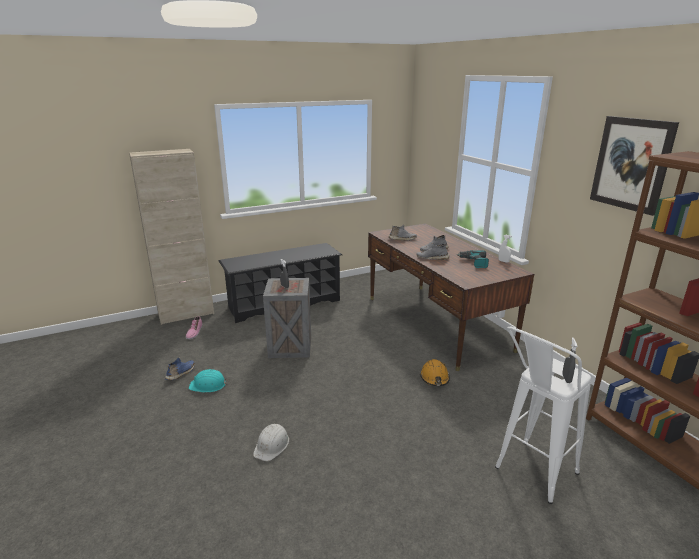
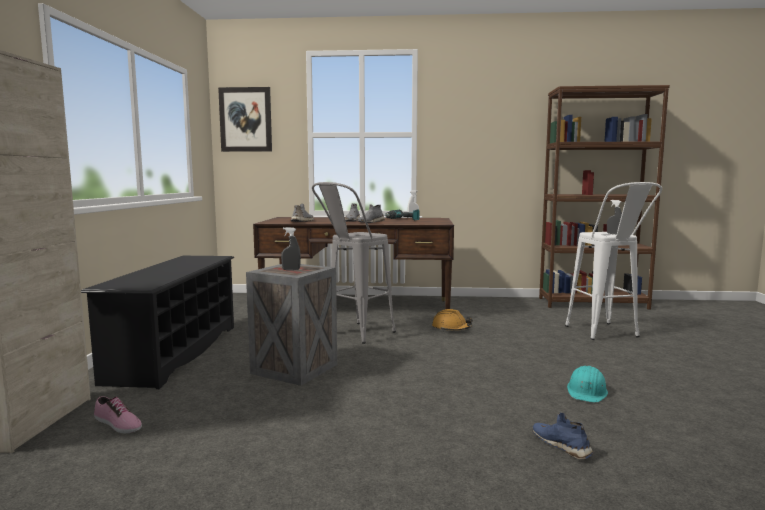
camera: 60 degrees left, 15 degrees down
blue shoe [165,357,195,380] -> blue shoe moved to [533,413,594,459]
turquoise hard hat [189,369,228,392] -> turquoise hard hat moved to [567,365,608,403]
white hard hat [253,424,289,461] -> none
picture [590,116,679,216] -> picture moved to [218,87,272,152]
none -> grey stool [312,182,396,344]

